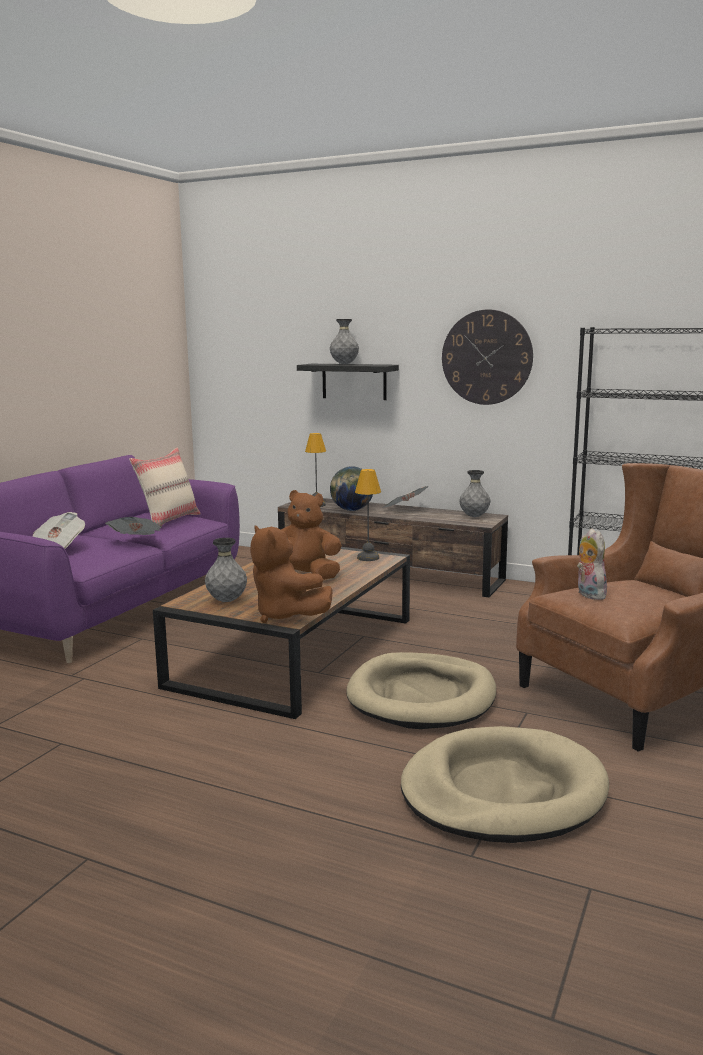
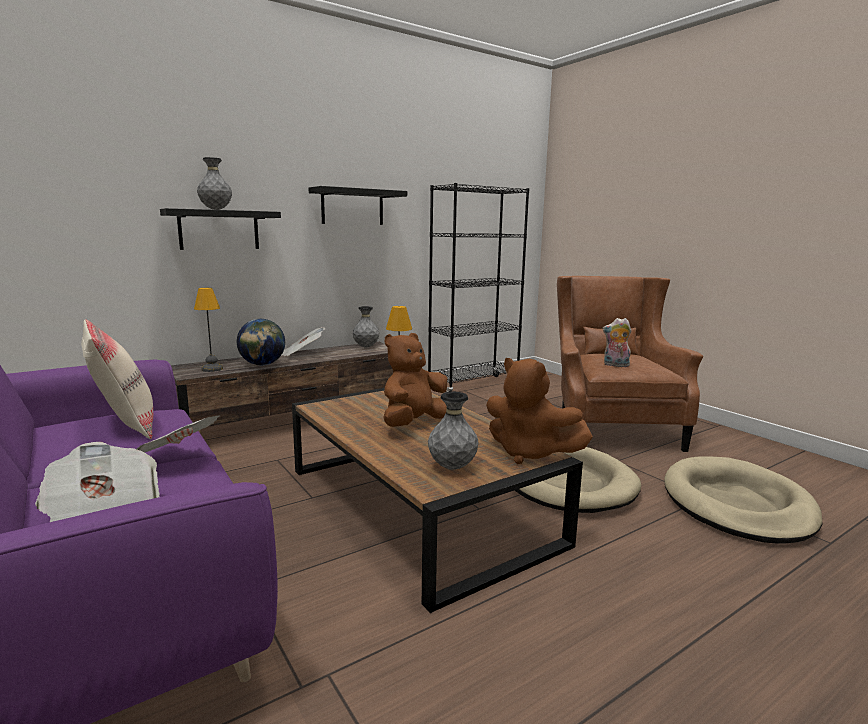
camera: 60 degrees left, 0 degrees up
brown plush toy [250,525,333,623] -> brown plush toy turned 45 degrees clockwise [486,358,593,464]
wall clock [442,309,533,405] -> black shelf [308,186,407,225]

